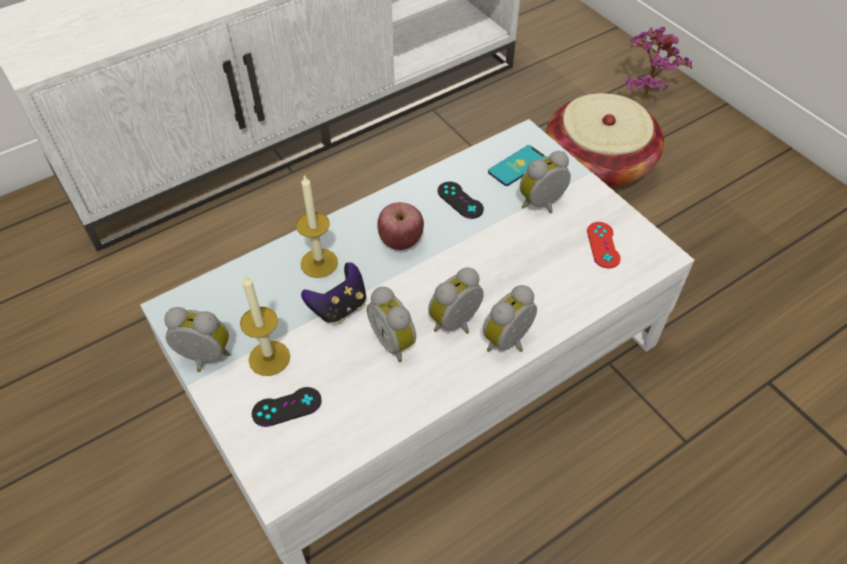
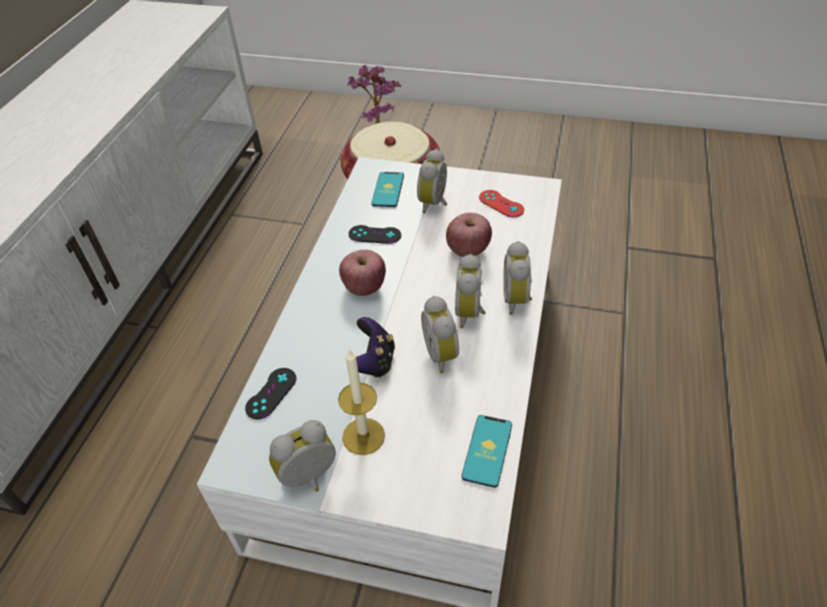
camera: 40 degrees left, 5 degrees down
black game controller [252,387,322,427] -> black game controller moved to [245,368,297,419]
candle [296,174,338,278] -> none
alarm clock [367,287,416,363] -> alarm clock turned 60 degrees clockwise [421,296,459,373]
none -> apple [446,213,492,257]
none -> phone [462,415,512,488]

